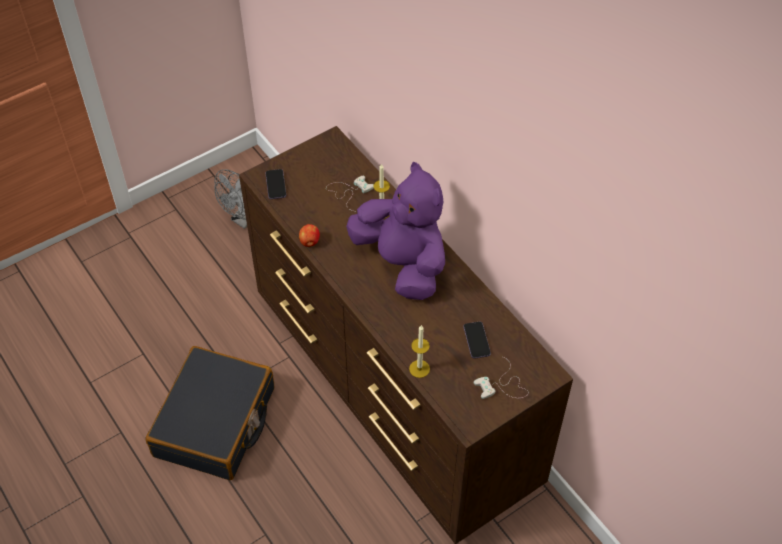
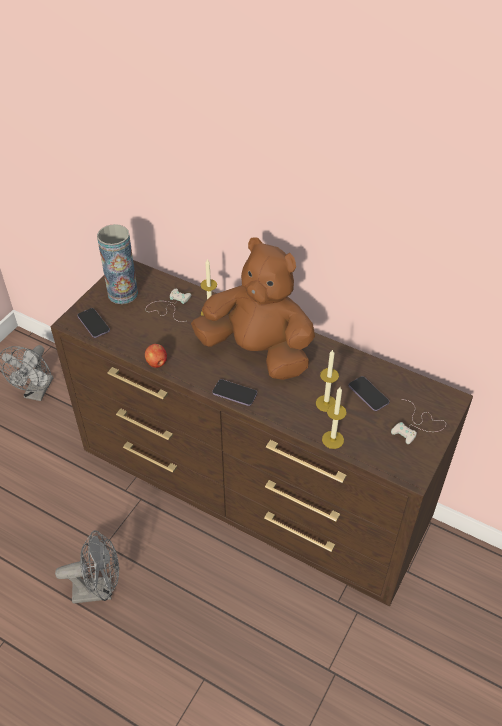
camera: 25 degrees left, 5 degrees down
black suitcase [145,346,274,480] -> grey fan [55,530,119,604]
purple plush toy [346,162,445,300] -> brown plush toy [191,237,315,380]
none -> vase [97,224,138,304]
none -> phone [212,379,257,406]
none -> candle [316,349,339,412]

